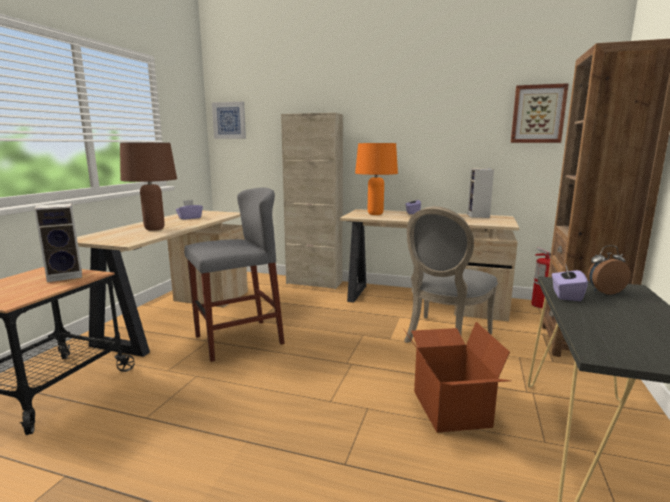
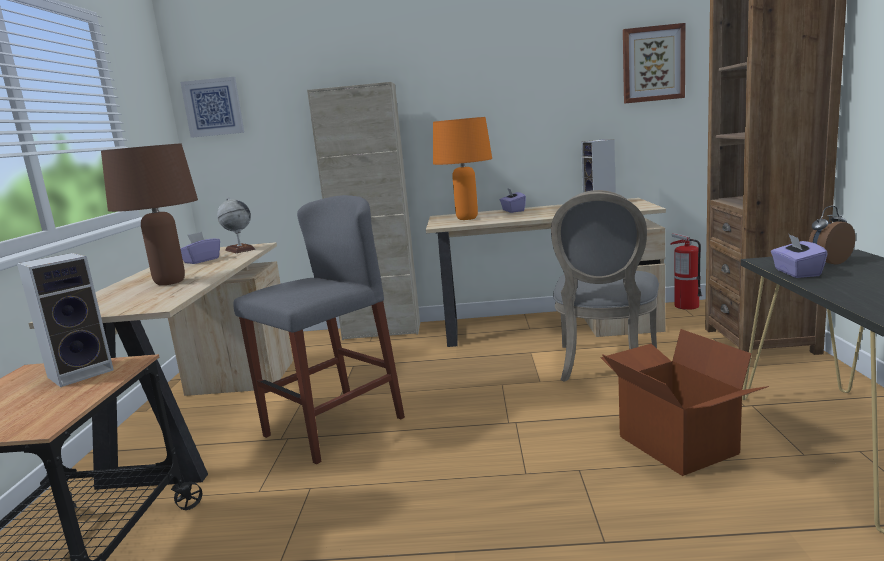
camera: 15 degrees left, 0 degrees up
none -> globe [217,197,256,253]

